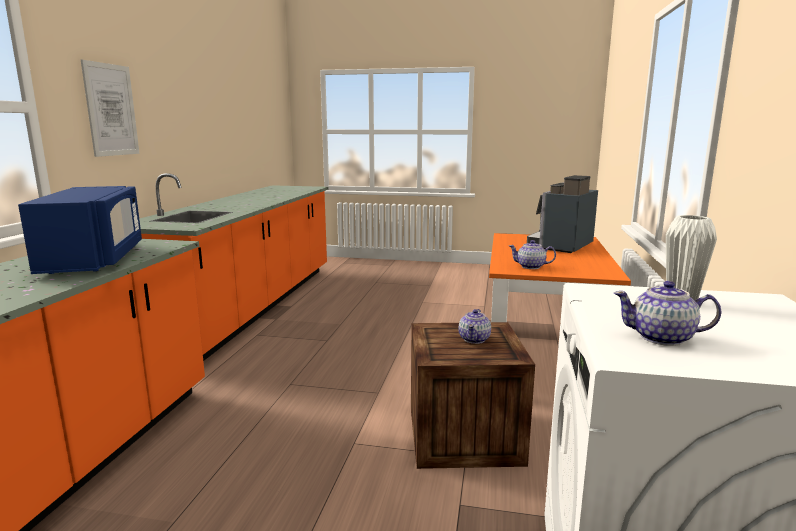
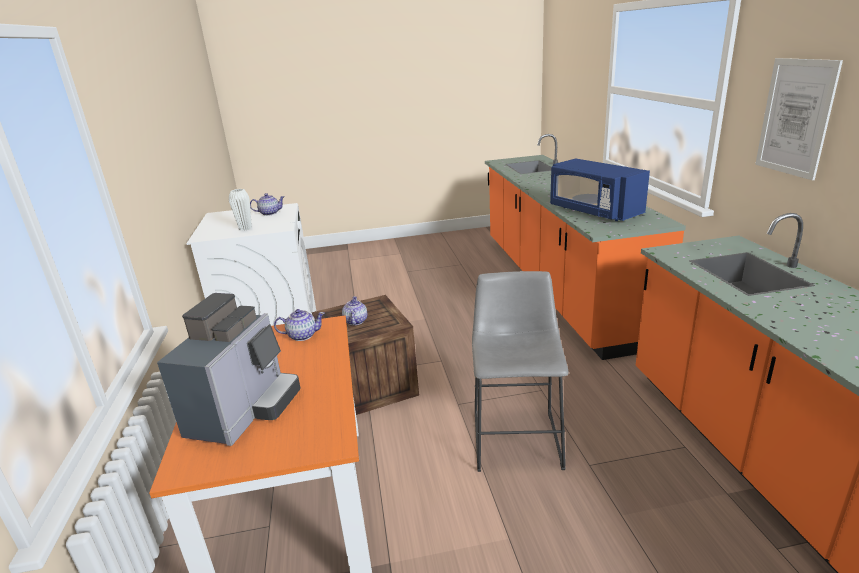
camera: 160 degrees right, 10 degrees up
none -> grey stool [472,271,569,472]

